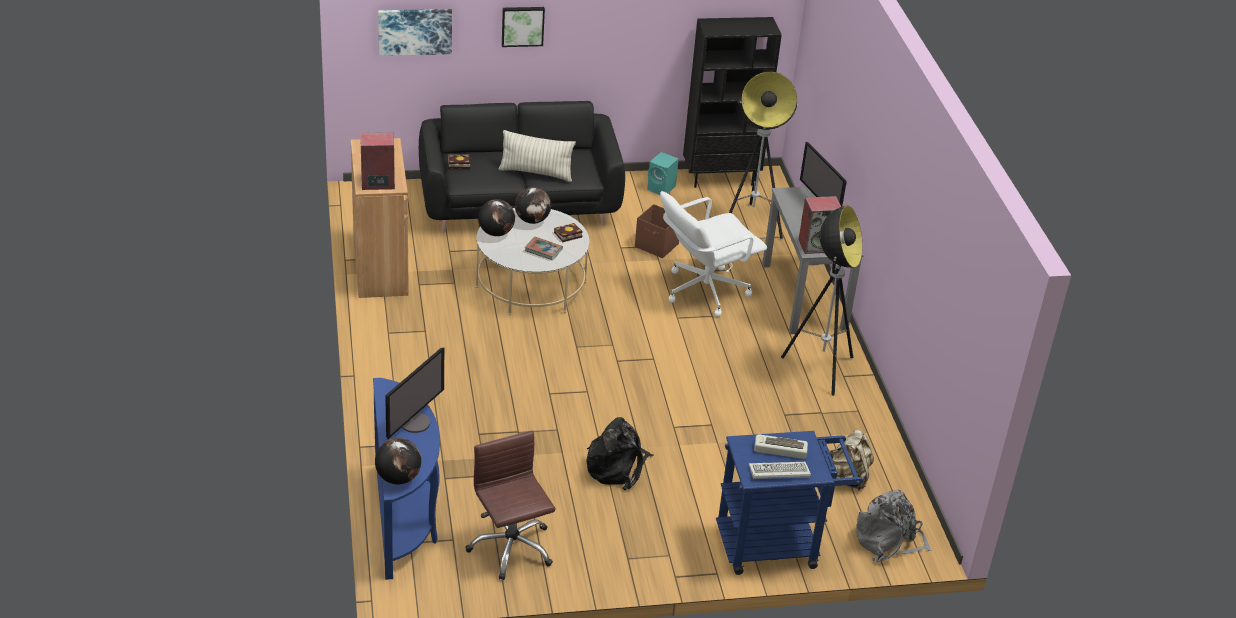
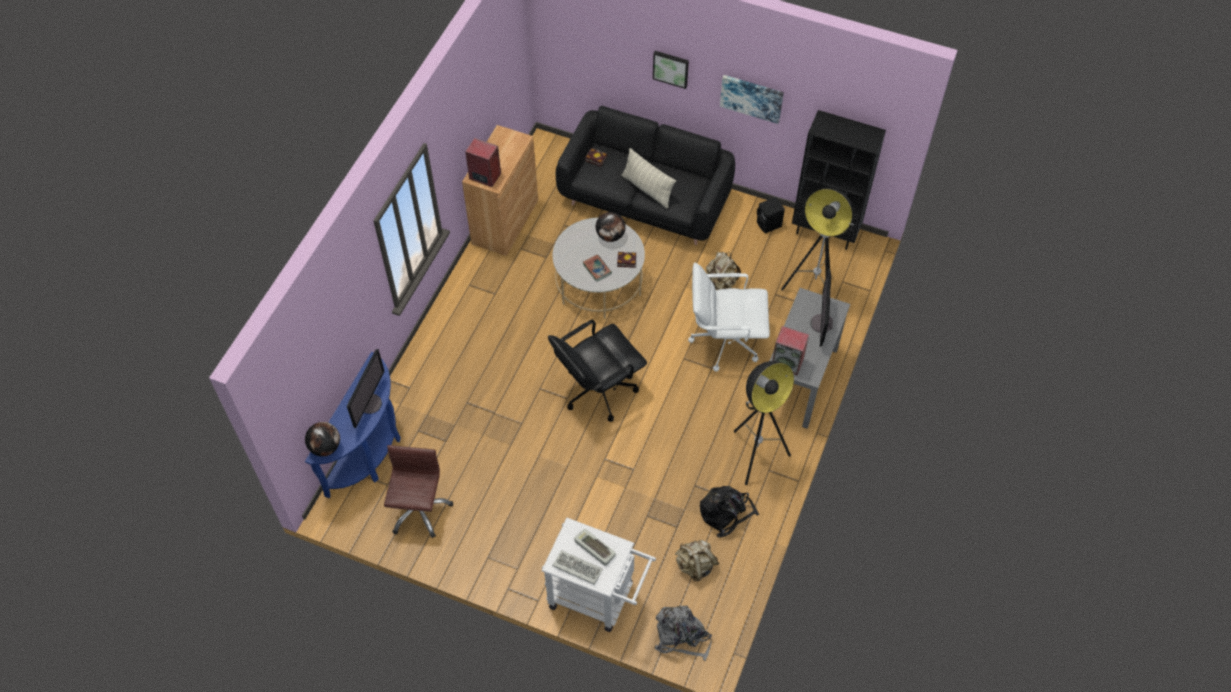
camera: 35 degrees right, 20 degrees up
picture [378,9,452,56] -> picture moved to [720,75,784,124]
monitor [385,348,444,439] -> monitor turned 45 degrees counterclockwise [347,349,384,429]
globe [478,199,515,236] -> none
black backpack [586,417,653,490] -> black backpack moved to [700,486,759,537]
brown storage box [635,204,679,258] -> beige backpack [706,252,741,289]
turquoise speaker [647,152,679,195] -> black speaker [757,197,785,234]
blue cart [716,431,863,575] -> white cart [541,518,656,632]
none -> black office chair [548,319,647,422]

